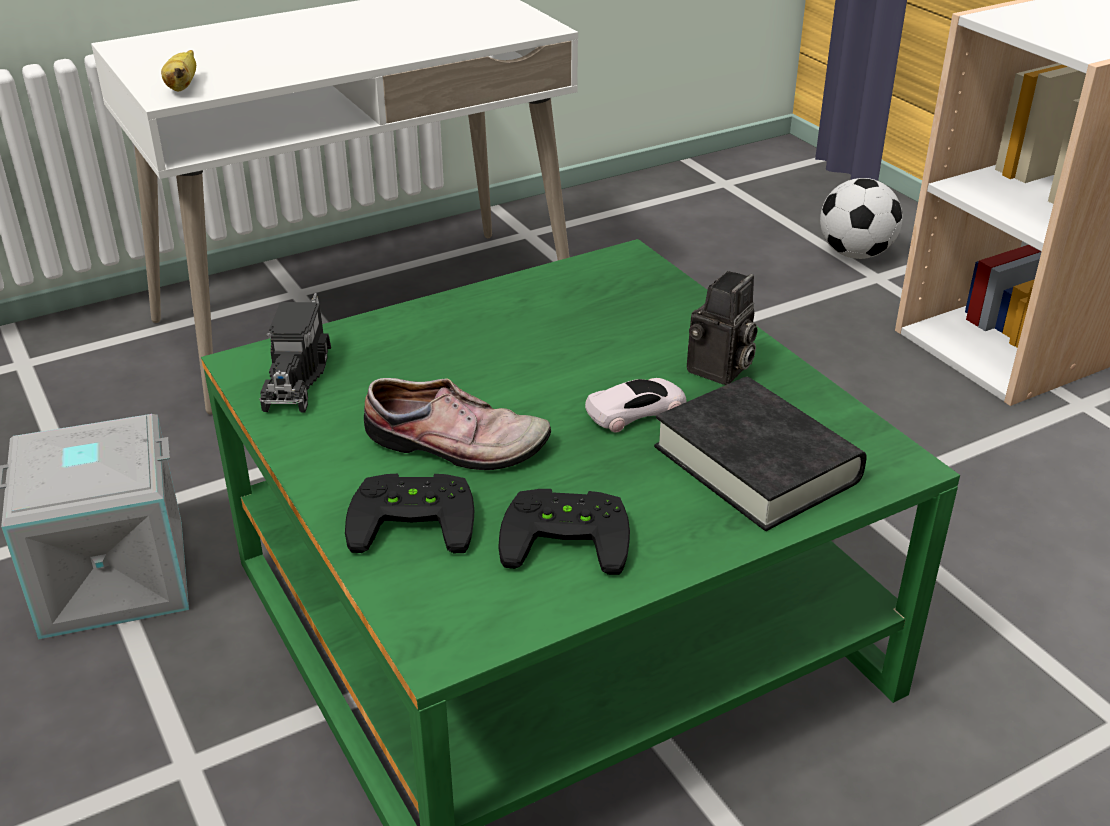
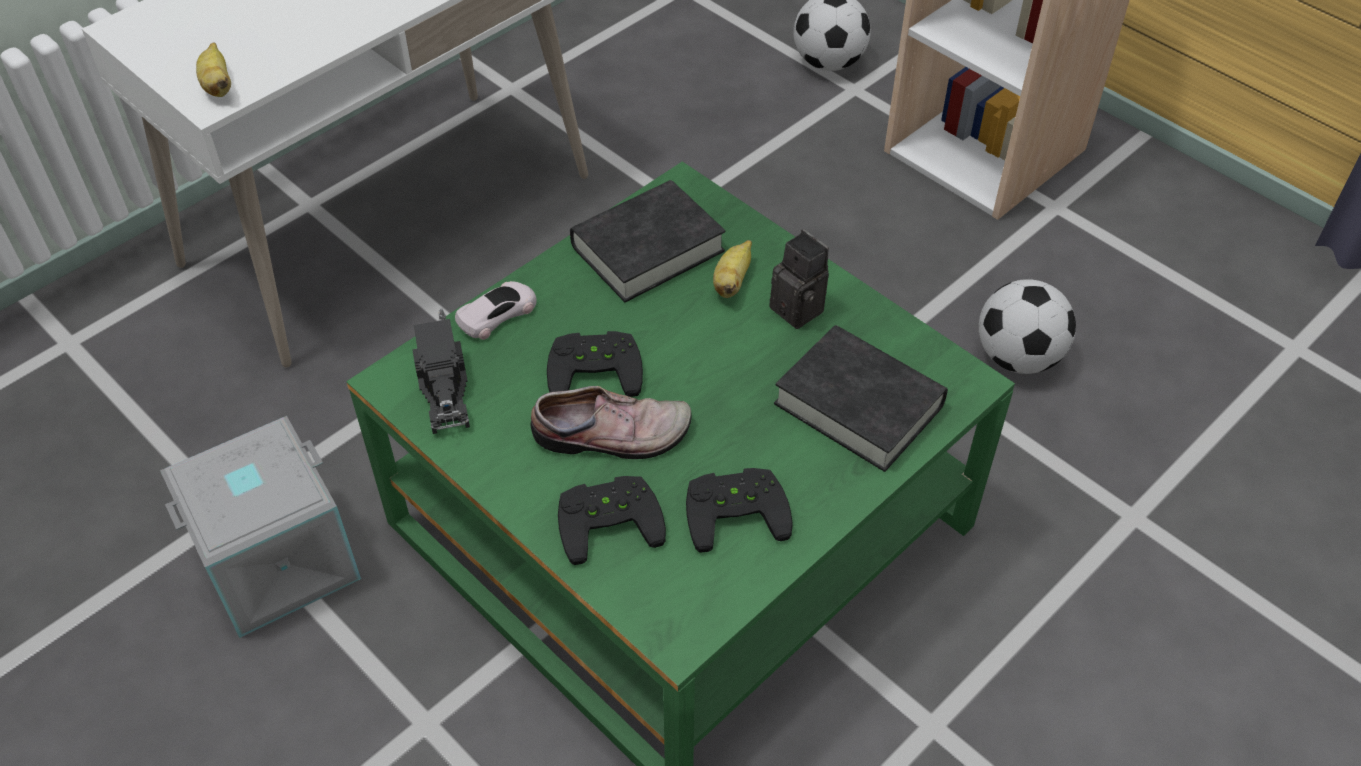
camera: 15 degrees left, 15 degrees up
white toy car [585,378,687,433] -> white toy car moved to [455,281,537,340]
camera [687,271,757,385] -> camera turned 60 degrees counterclockwise [769,229,829,329]
none -> black game controller [547,331,643,397]
none -> black book [570,180,725,302]
none -> banana [713,240,752,298]
none -> football [979,279,1076,374]

